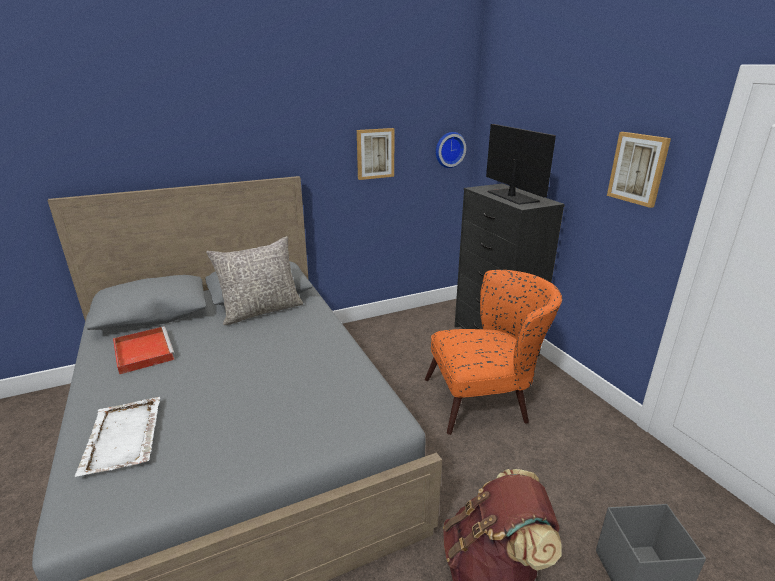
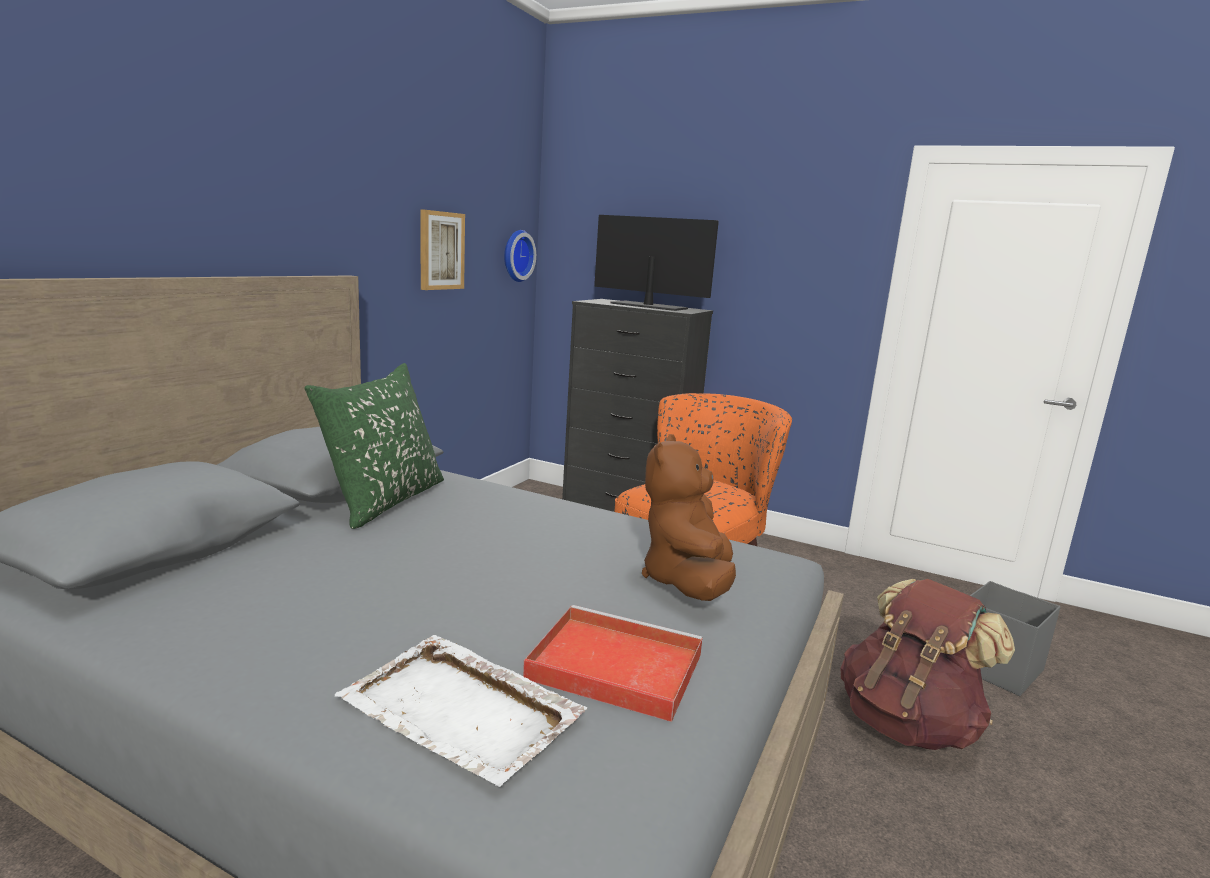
camera: 40 degrees left, 10 degrees down
red tray [113,326,175,375] -> red tray moved to [523,605,703,722]
grey pillow [206,236,303,325] -> green pillow [305,363,444,529]
picture [607,132,671,208] -> none
none -> brown plush toy [642,434,736,601]

